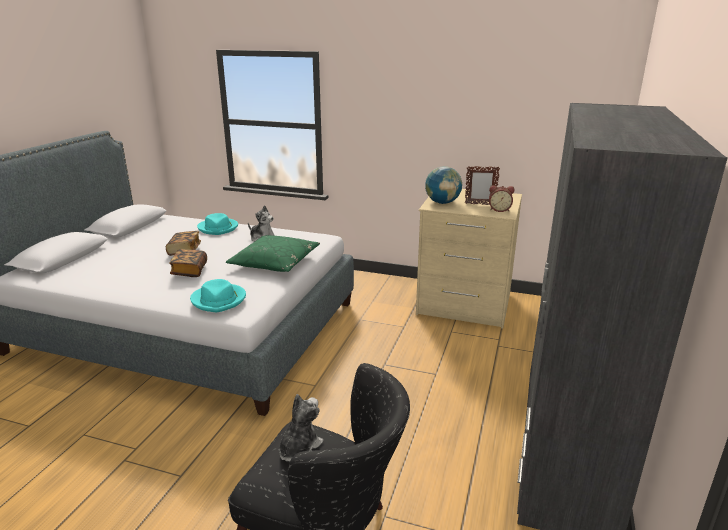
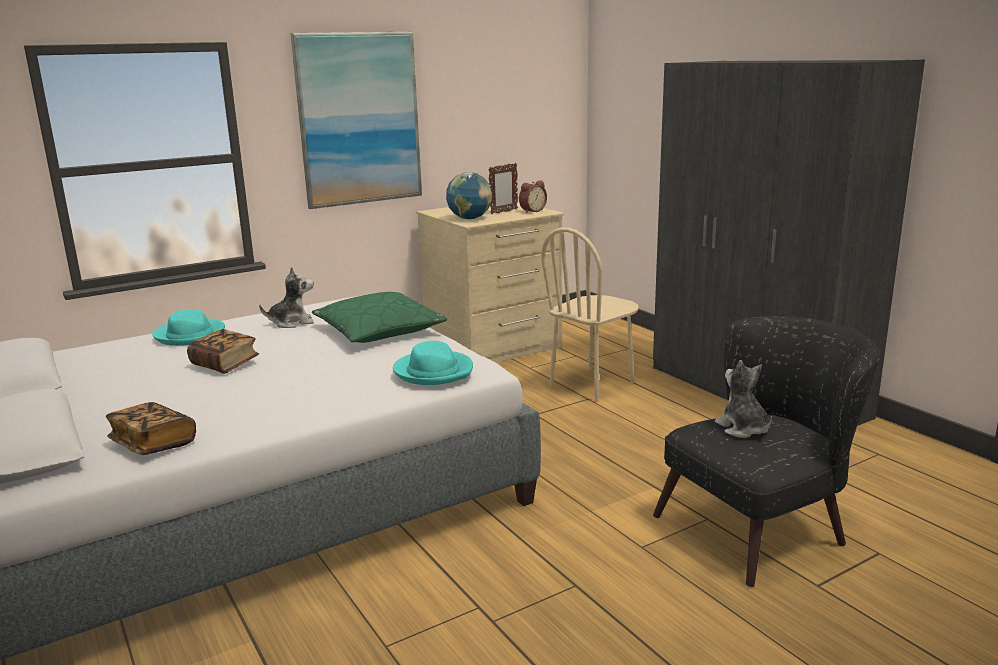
camera: 50 degrees left, 5 degrees down
book [169,249,207,277] -> book moved to [106,402,196,455]
none -> picture [290,32,422,209]
none -> beige chair [541,227,639,402]

